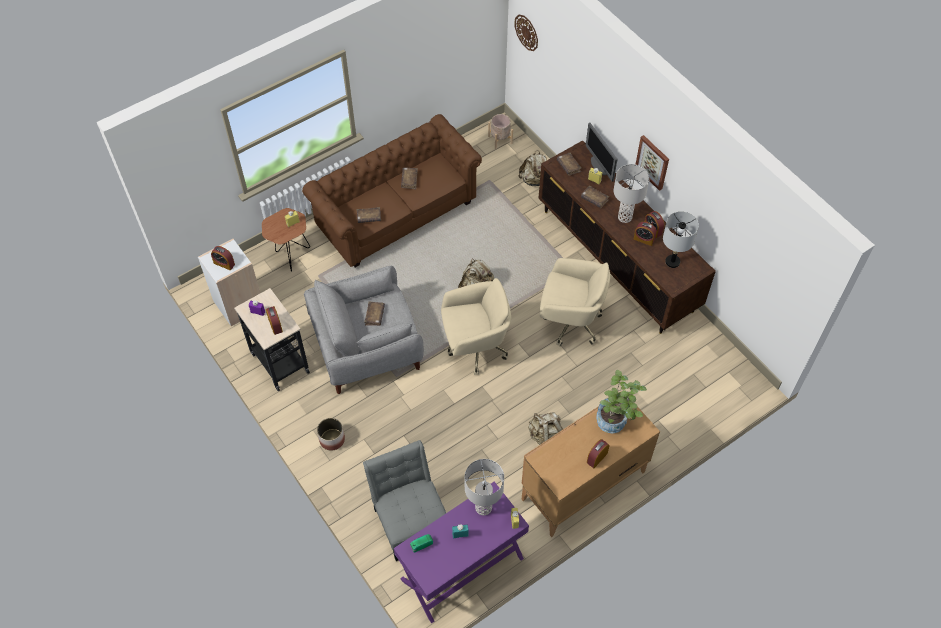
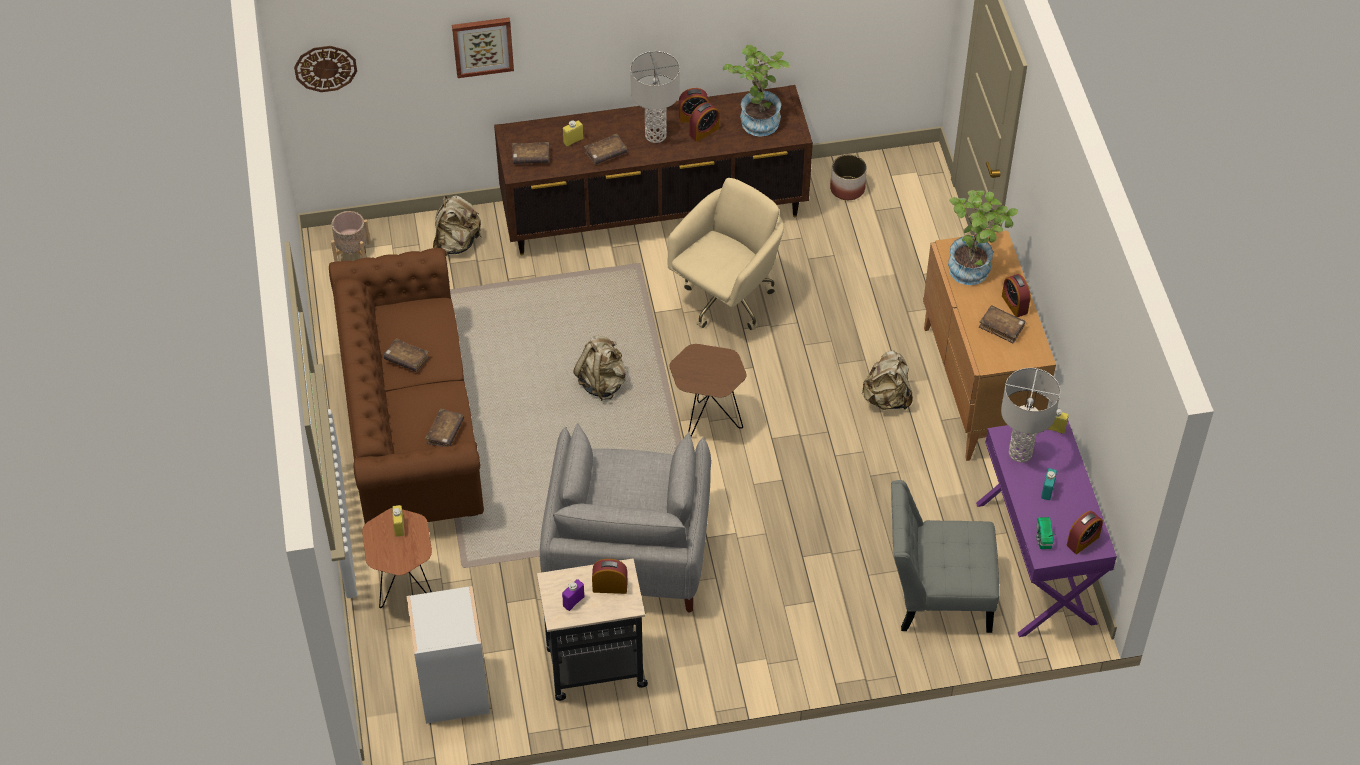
camera: 65 degrees left, 5 degrees down
alarm clock [211,246,235,270] -> alarm clock moved to [1067,511,1103,554]
planter [317,418,345,451] -> planter moved to [830,155,867,200]
brown book [364,302,385,326] -> brown book moved to [979,305,1025,344]
beige office chair [441,278,511,375] -> brown side table [669,344,747,437]
monitor [586,123,617,182] -> none
picture [635,135,669,191] -> picture moved to [452,18,514,78]
grey table lamp [663,211,699,268] -> potted plant [723,44,790,137]

